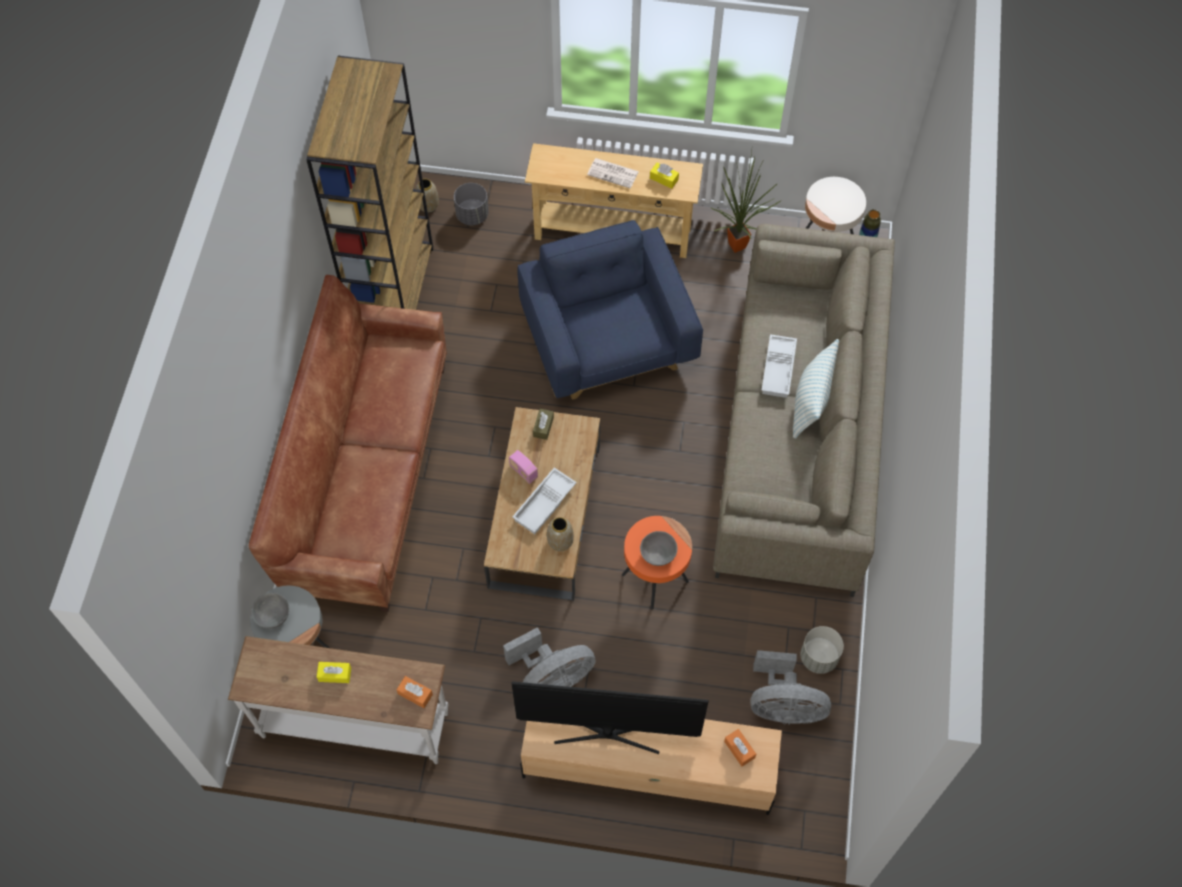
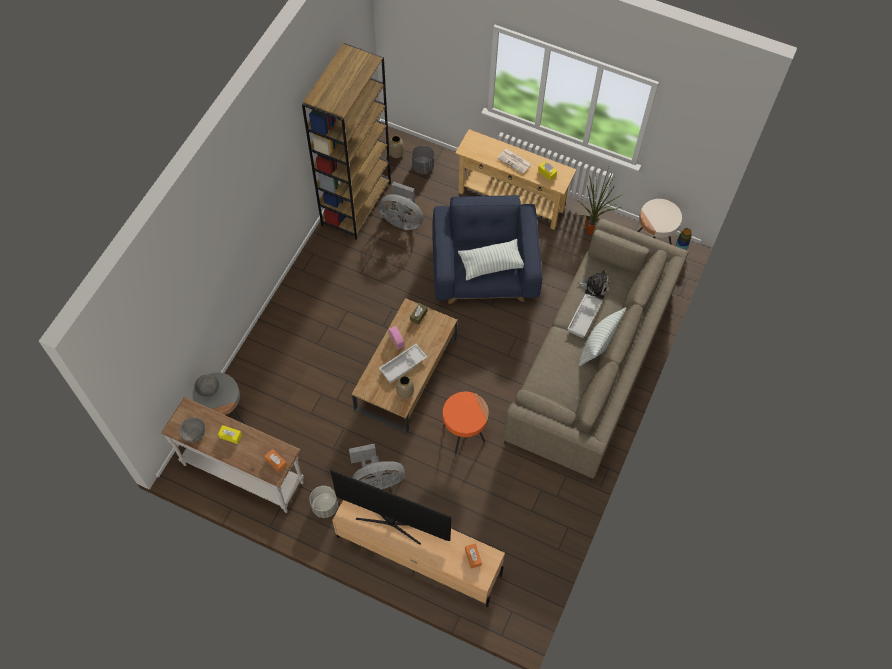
camera: 15 degrees right, 0 degrees up
brown sofa [249,275,447,612] -> none
grey bowl [640,531,677,566] -> grey bowl moved to [179,417,205,442]
grey fan [751,650,831,725] -> grey fan moved to [379,181,423,230]
grey planter [800,626,844,674] -> grey planter moved to [309,486,338,518]
none -> pillow [458,239,524,280]
none -> plush toy [577,270,609,299]

